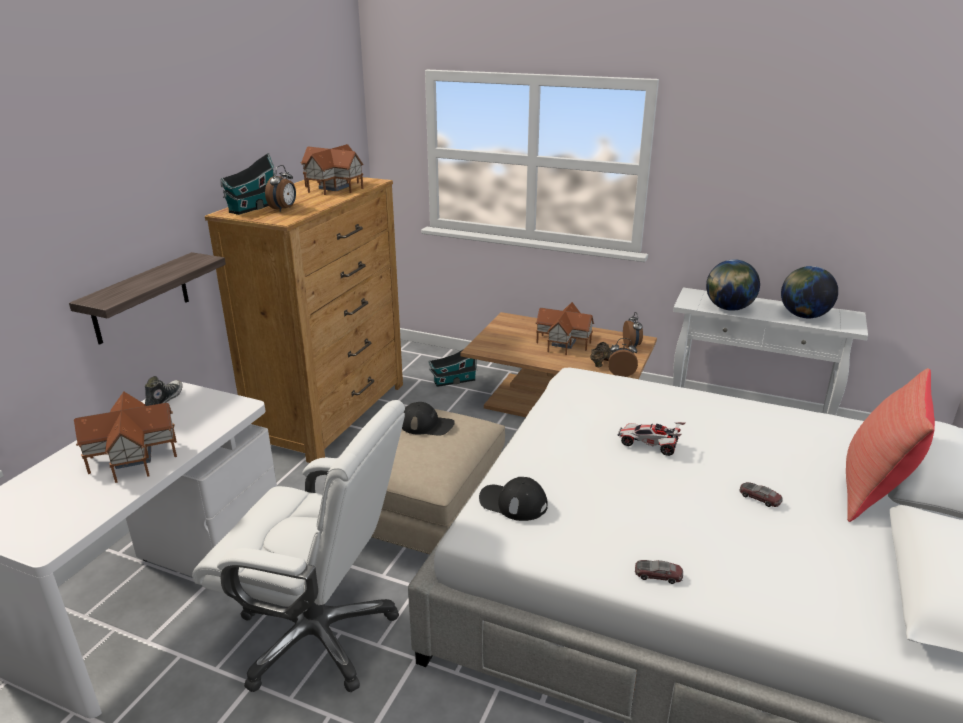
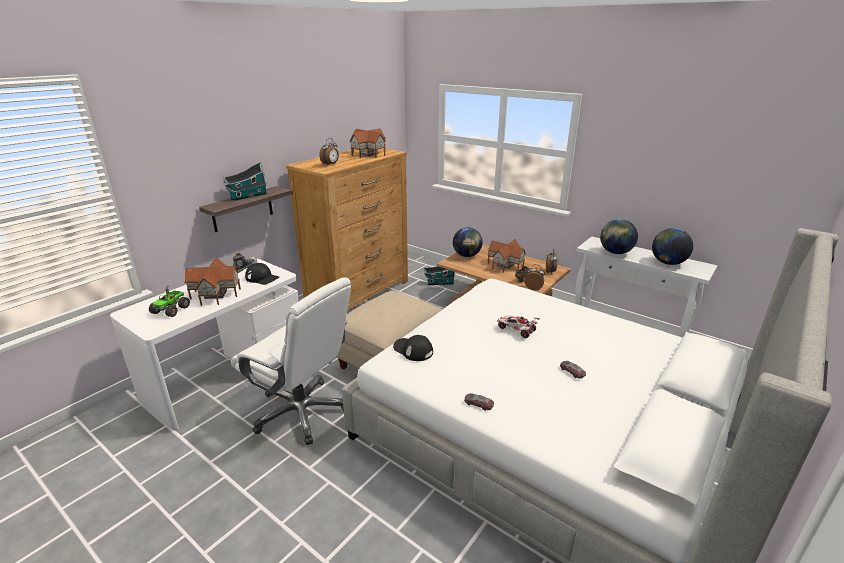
camera: 15 degrees right, 0 degrees up
toy house [221,153,275,215] -> toy house moved to [223,162,267,201]
black cap [402,402,455,436] -> black cap moved to [245,263,279,285]
red pillow [846,368,935,522] -> none
none -> toy truck [149,285,190,317]
none -> globe [453,227,483,257]

